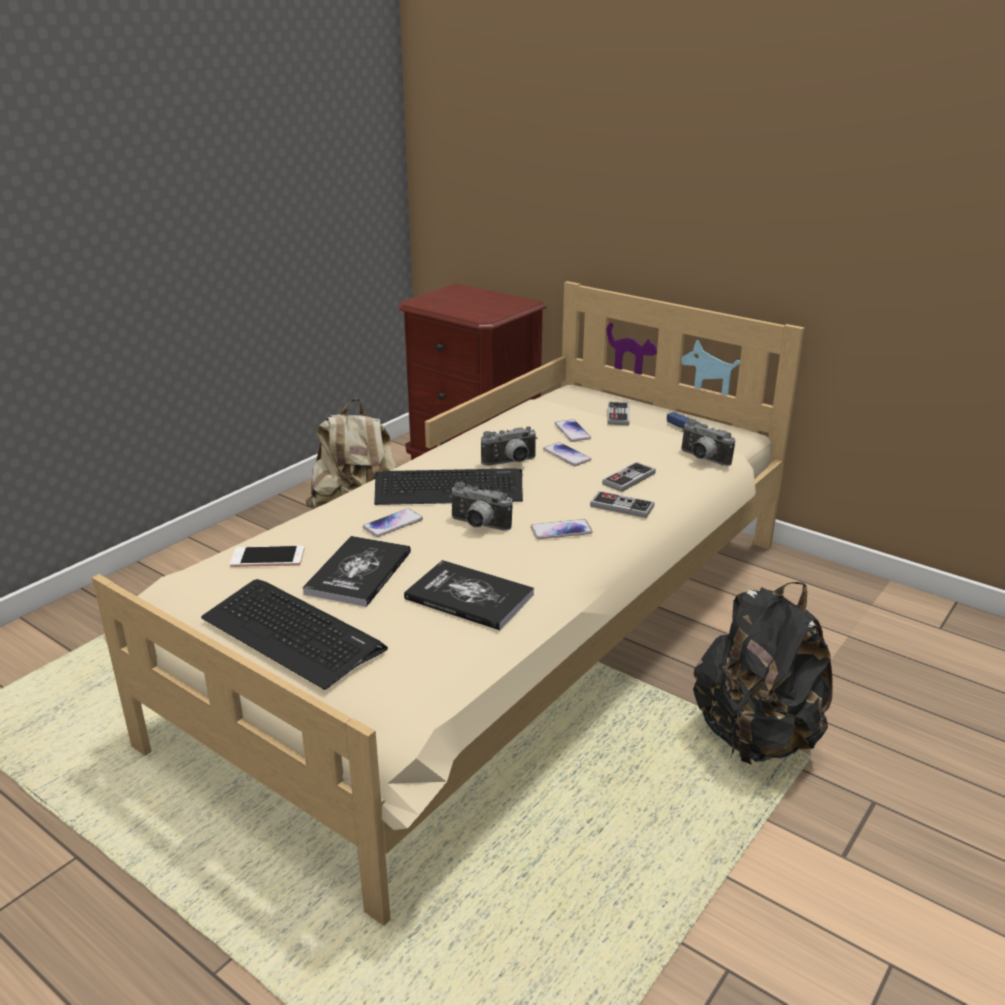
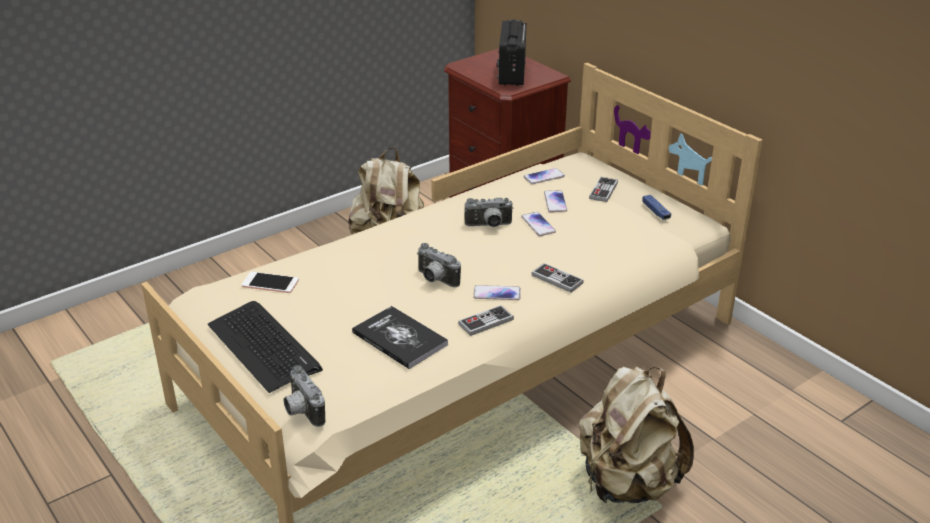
camera: 15 degrees right, 5 degrees up
book [302,536,411,607] -> none
phone [363,508,423,537] -> phone moved to [523,168,565,184]
keyboard [374,468,523,505] -> none
game controller [602,462,656,492] -> game controller moved to [458,305,514,336]
camera [682,419,735,466] -> camera moved to [284,365,325,427]
black backpack [693,582,833,765] -> beige backpack [579,367,694,504]
none -> radio [497,19,527,86]

